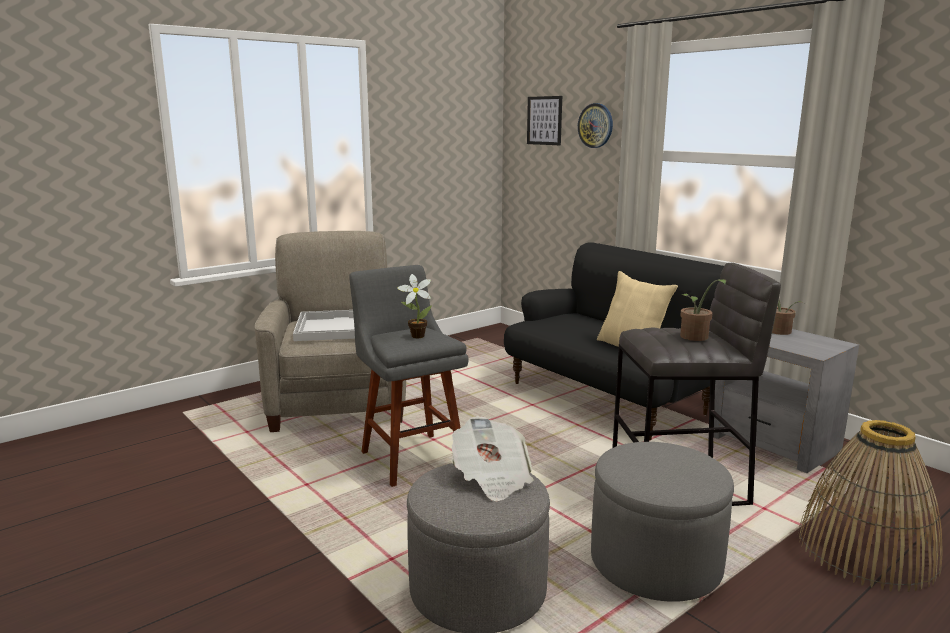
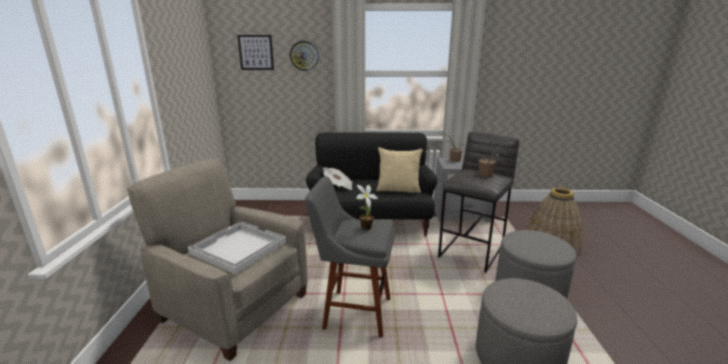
camera: 50 degrees left, 5 degrees up
newspaper [452,416,534,501] -> newspaper moved to [323,167,353,190]

